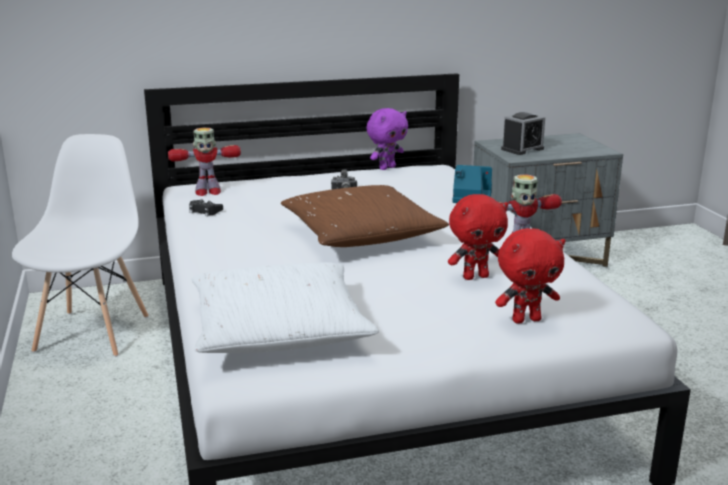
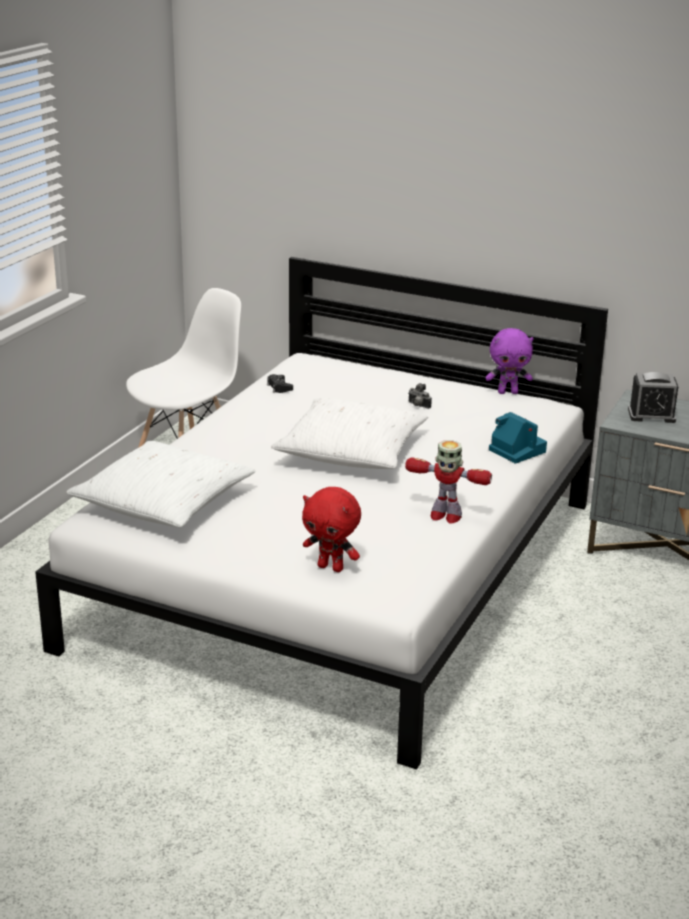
camera: 40 degrees right, 5 degrees up
toy robot [168,128,241,196] -> none
brown pillow [281,185,449,247] -> white pillow [271,398,428,469]
red plush toy [448,194,508,280] -> none

